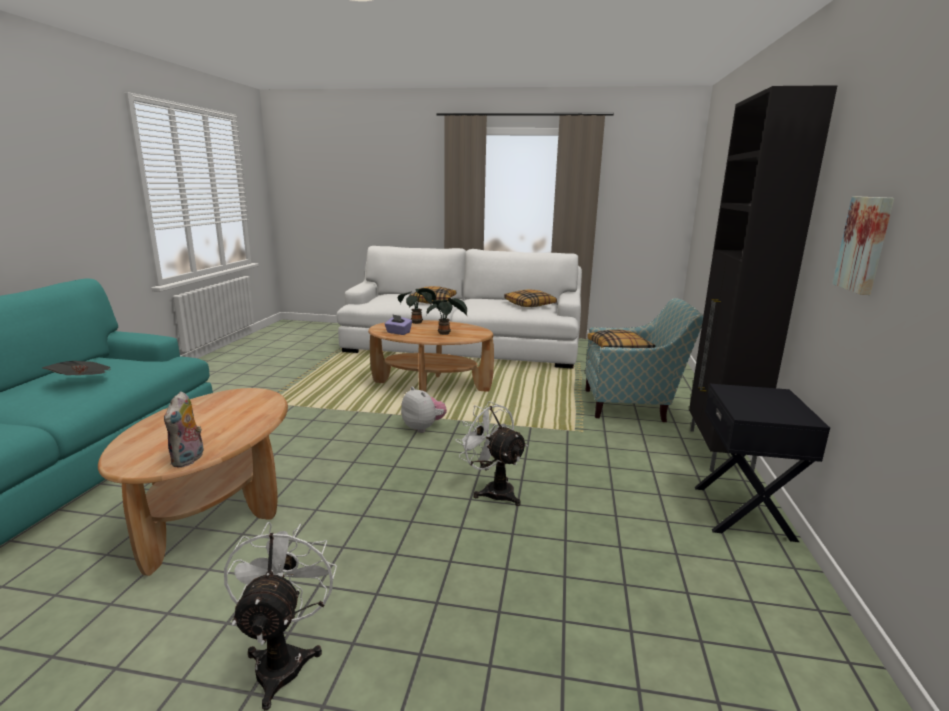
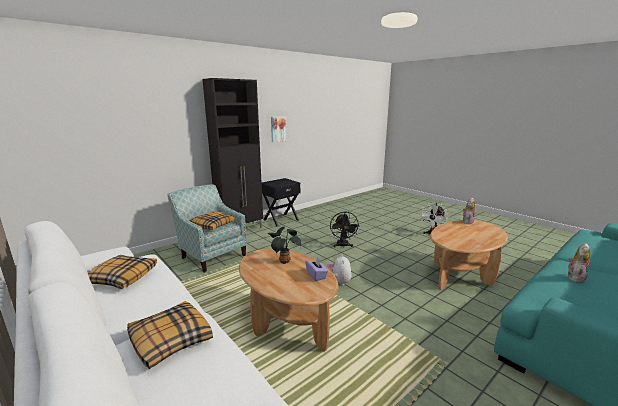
camera: 140 degrees left, 0 degrees up
newspaper [42,361,111,375] -> plush toy [568,243,591,284]
potted plant [398,288,436,324] -> none
white fan [456,401,528,506] -> black fan [330,211,360,248]

